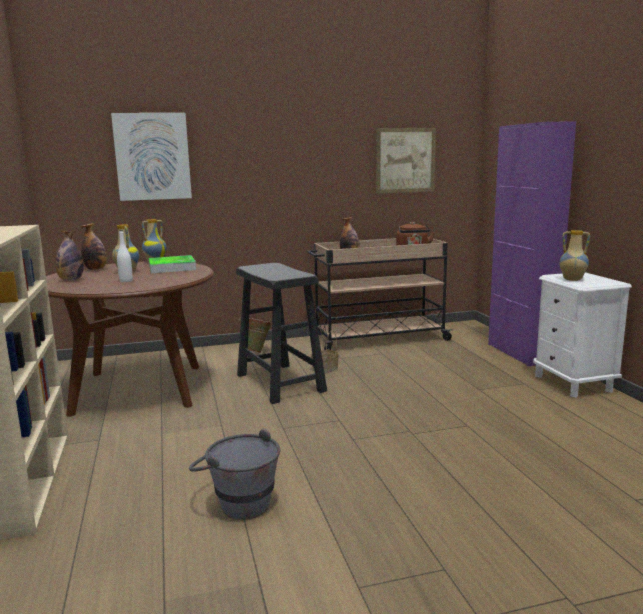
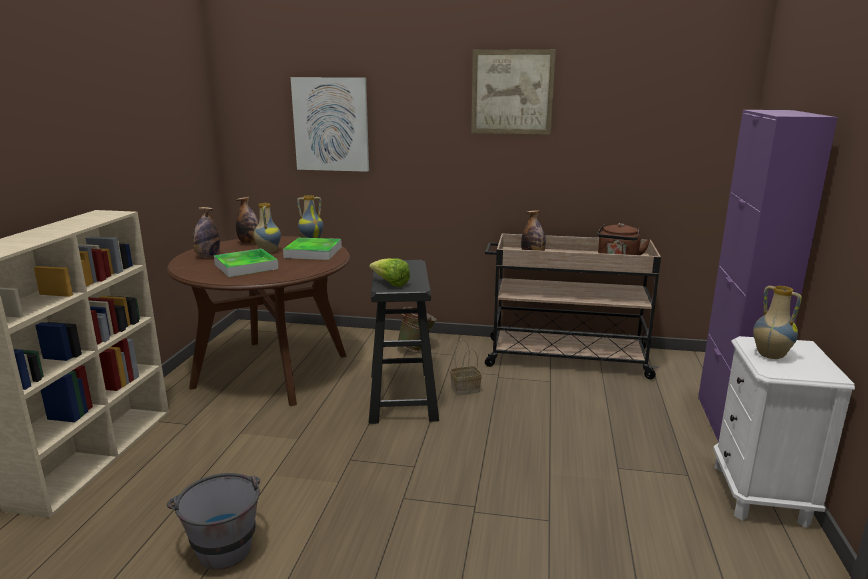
camera: 25 degrees right, 5 degrees up
white bottle [117,230,133,282] -> tray [214,248,279,277]
picture [376,128,436,194] -> picture moved to [471,49,556,135]
none -> lettuce [369,258,410,287]

